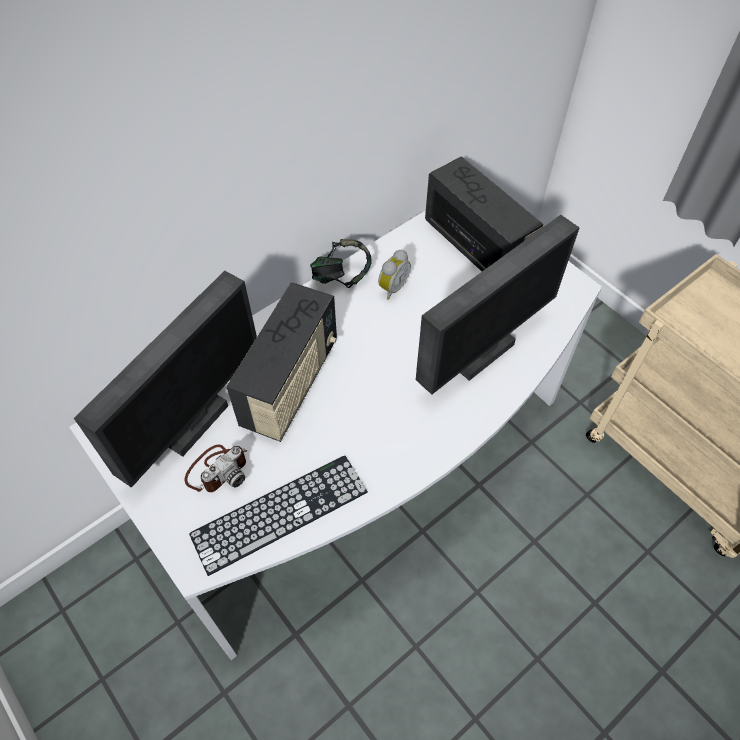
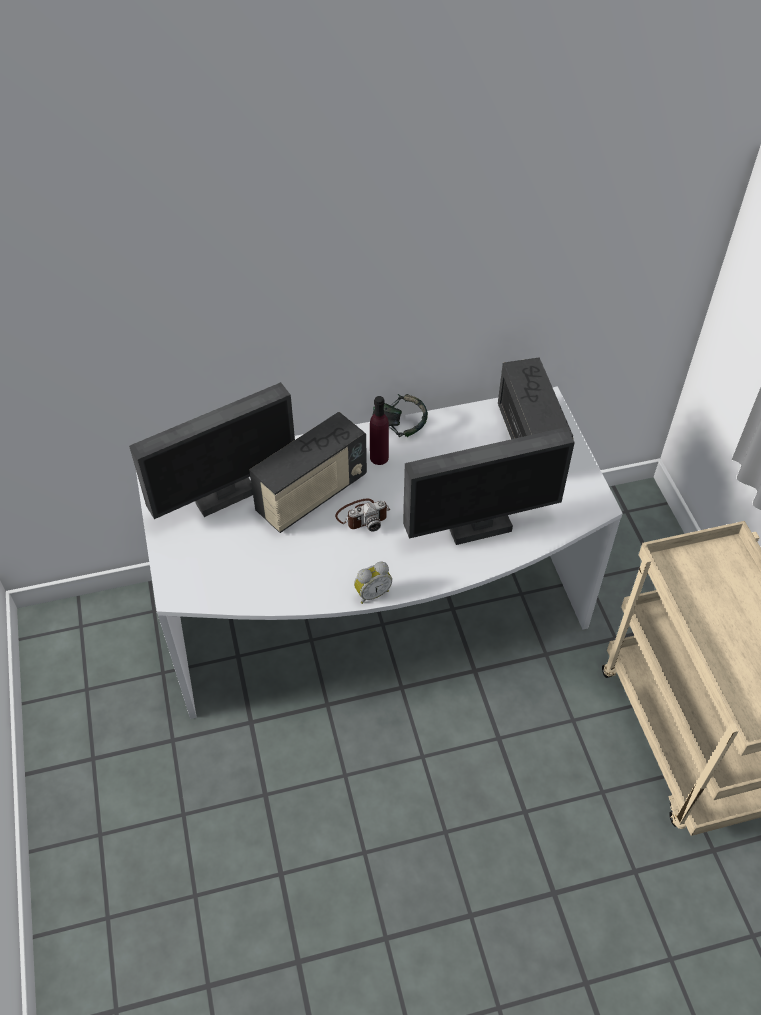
camera: 25 degrees right, 5 degrees down
camera [184,444,247,492] -> camera moved to [335,499,390,532]
keyboard [189,456,368,576] -> none
alarm clock [378,250,411,300] -> alarm clock moved to [354,561,392,604]
none -> purple bottle [370,396,389,465]

